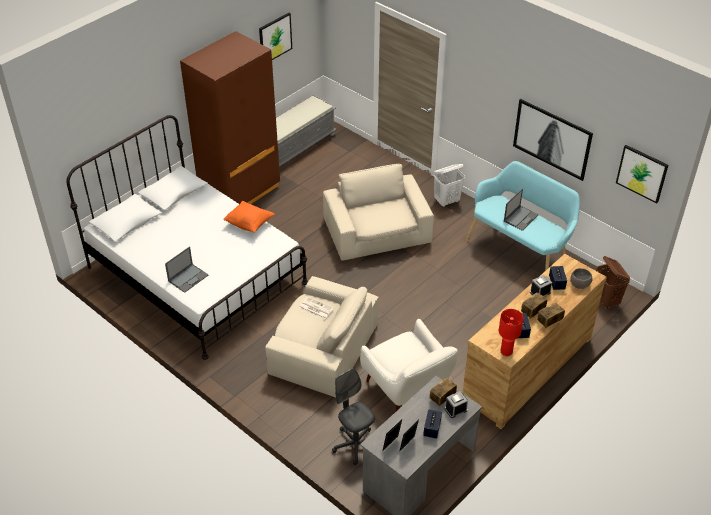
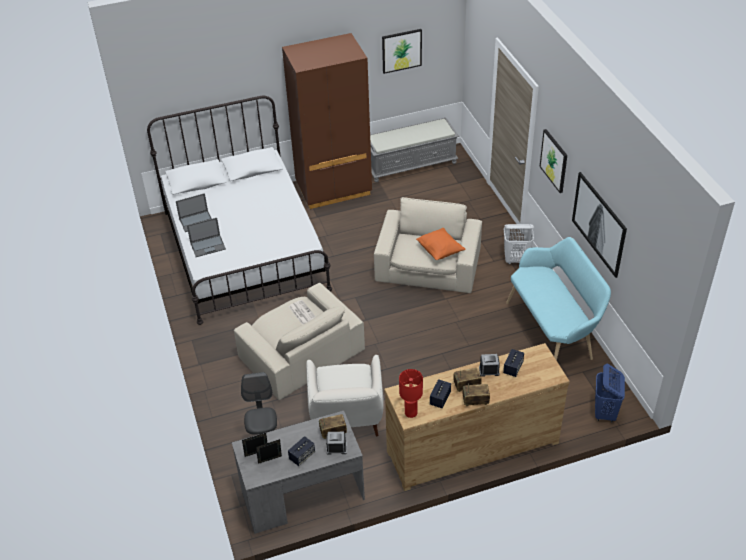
camera: 30 degrees right, 0 degrees up
orange pillow [223,201,275,232] -> orange pillow moved to [416,228,466,260]
laptop [504,189,539,231] -> laptop moved to [176,193,212,232]
grey bowl [570,268,593,289] -> none
brown laundry basket [596,256,630,309] -> blue laundry basket [595,364,625,423]
picture [616,145,668,204] -> picture moved to [540,129,567,193]

